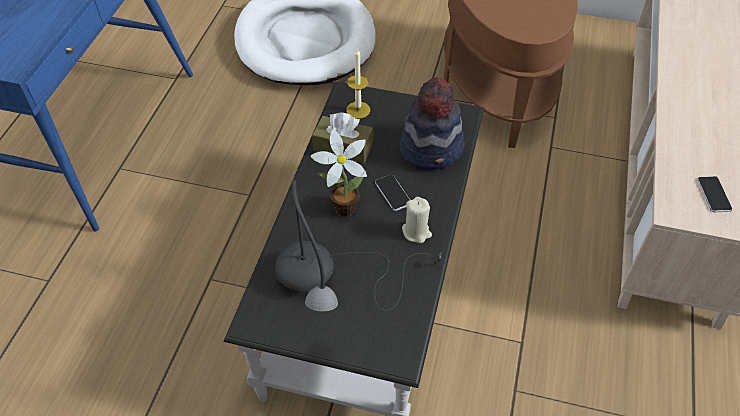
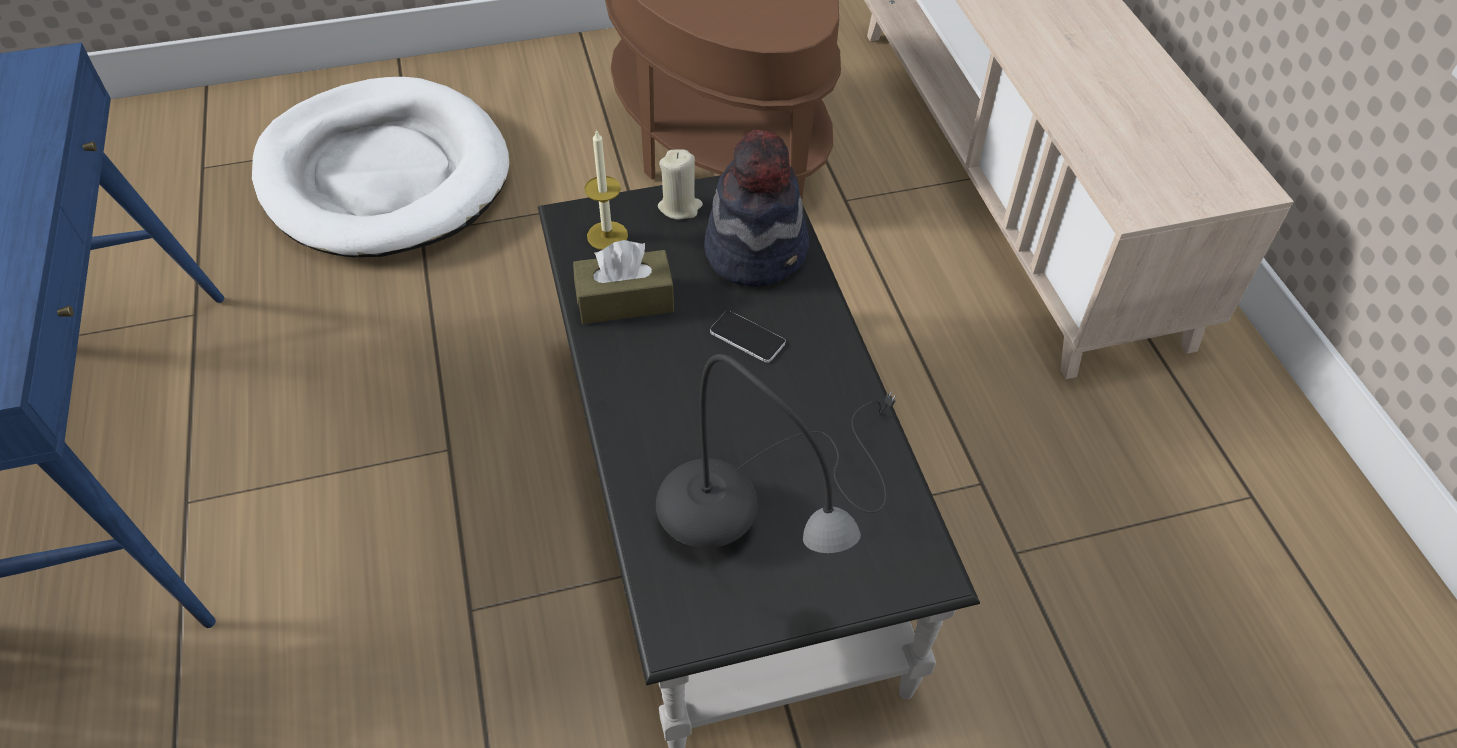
camera: 30 degrees left, 0 degrees up
potted plant [311,129,367,217] -> none
beige candle [402,197,432,243] -> beige candle moved to [658,149,703,220]
phone [697,176,733,212] -> none

